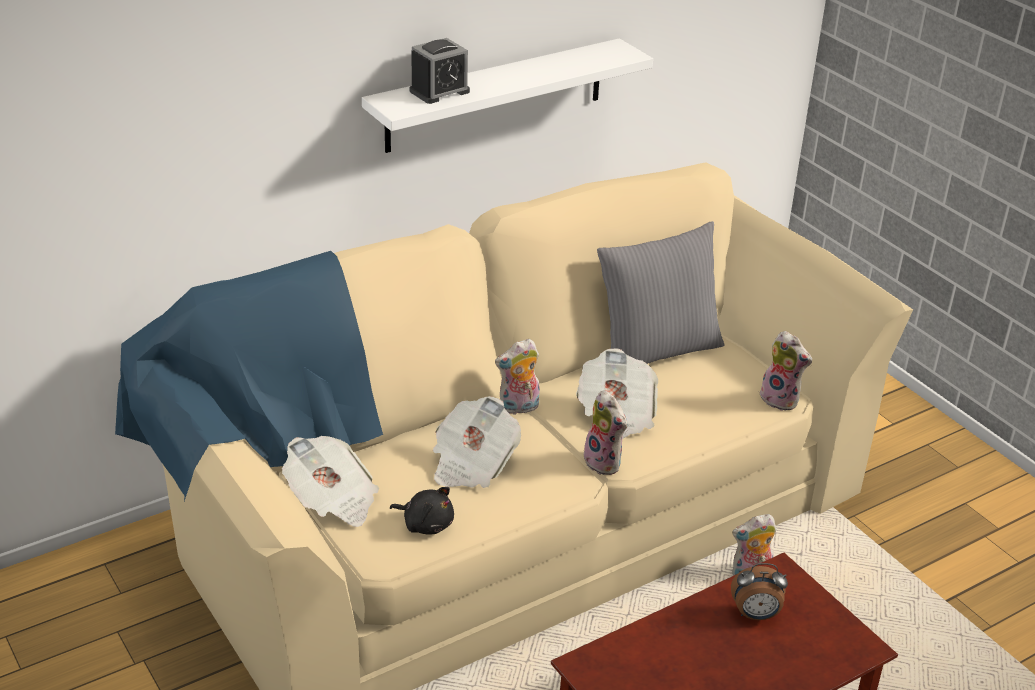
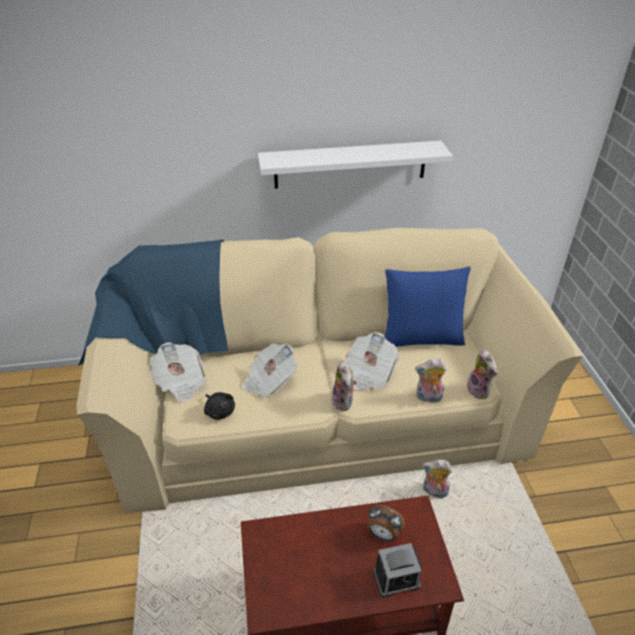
camera: 25 degrees right, 5 degrees up
alarm clock [410,38,470,104] -> alarm clock moved to [373,543,422,598]
plush toy [495,339,540,415] -> plush toy moved to [415,359,447,403]
grey pillow [597,221,725,364] -> blue pillow [385,267,471,347]

